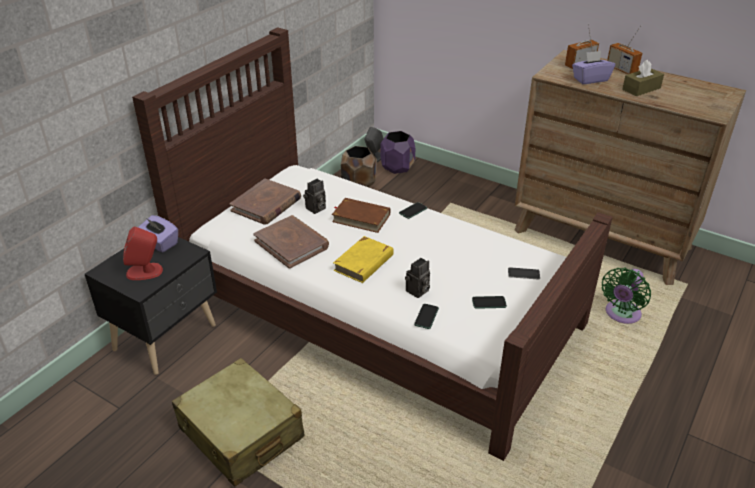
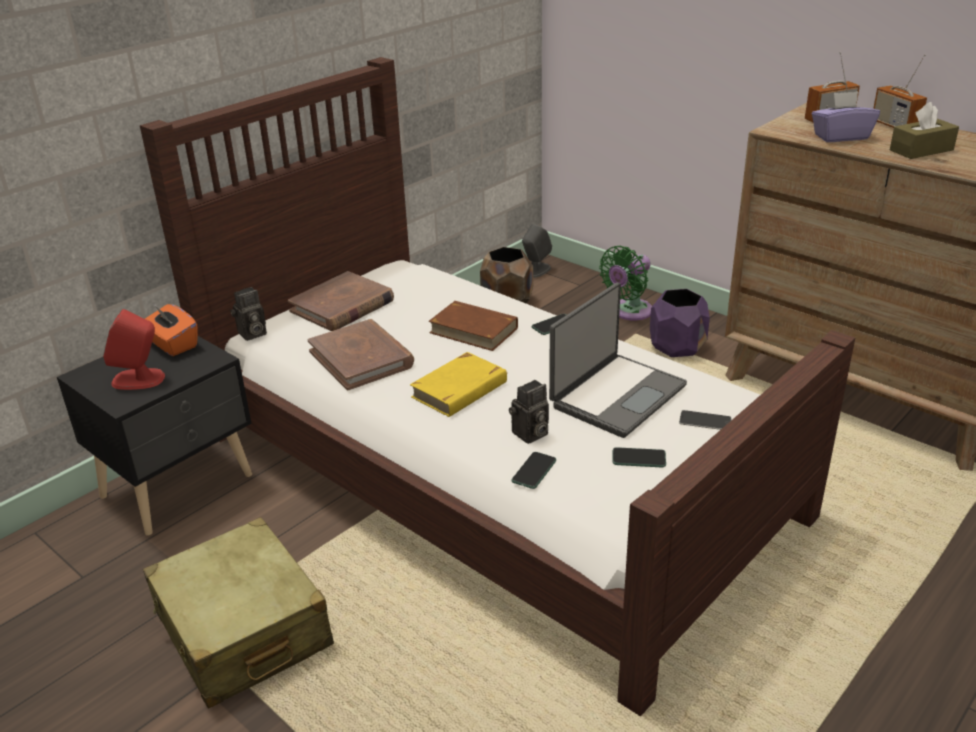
camera: 10 degrees right, 5 degrees down
purple tissue box [138,215,178,252] -> orange tissue box [145,304,198,356]
camera [303,179,326,214] -> camera moved to [230,287,267,341]
purple planter [380,131,415,174] -> purple planter moved to [650,289,710,357]
green fan [602,268,651,324] -> green fan moved to [599,246,652,320]
none -> laptop [549,283,687,438]

